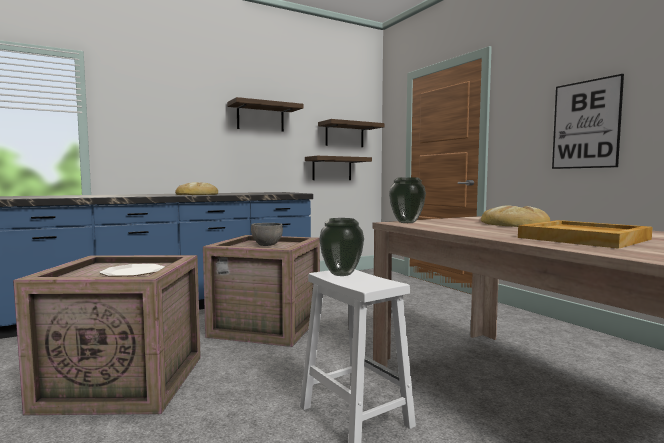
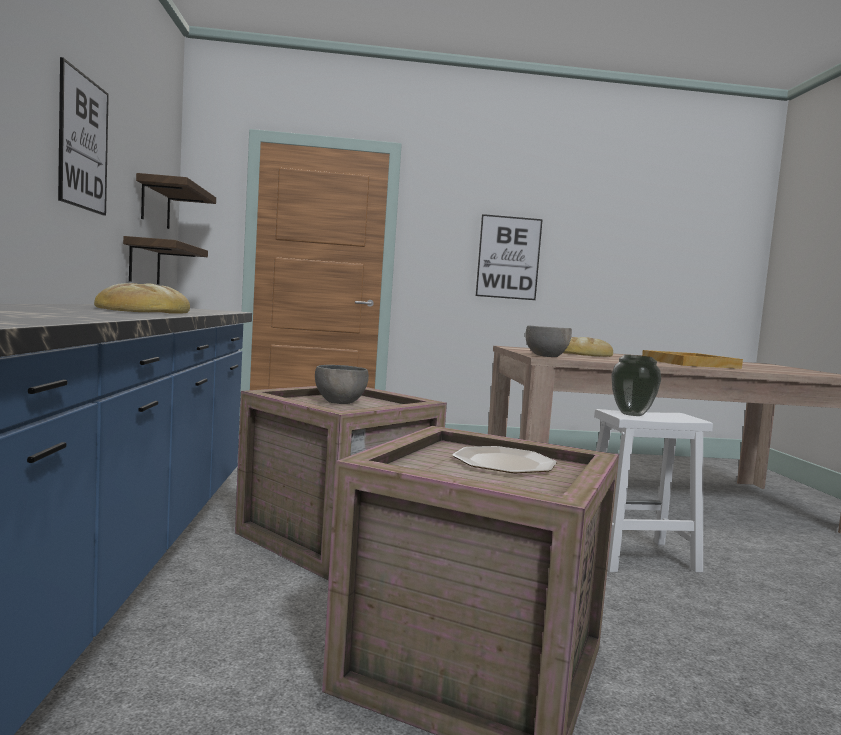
camera: 65 degrees left, 0 degrees up
shelf [227,97,303,132] -> picture [58,57,109,216]
vase [389,177,426,223] -> grey bowl [525,325,572,357]

